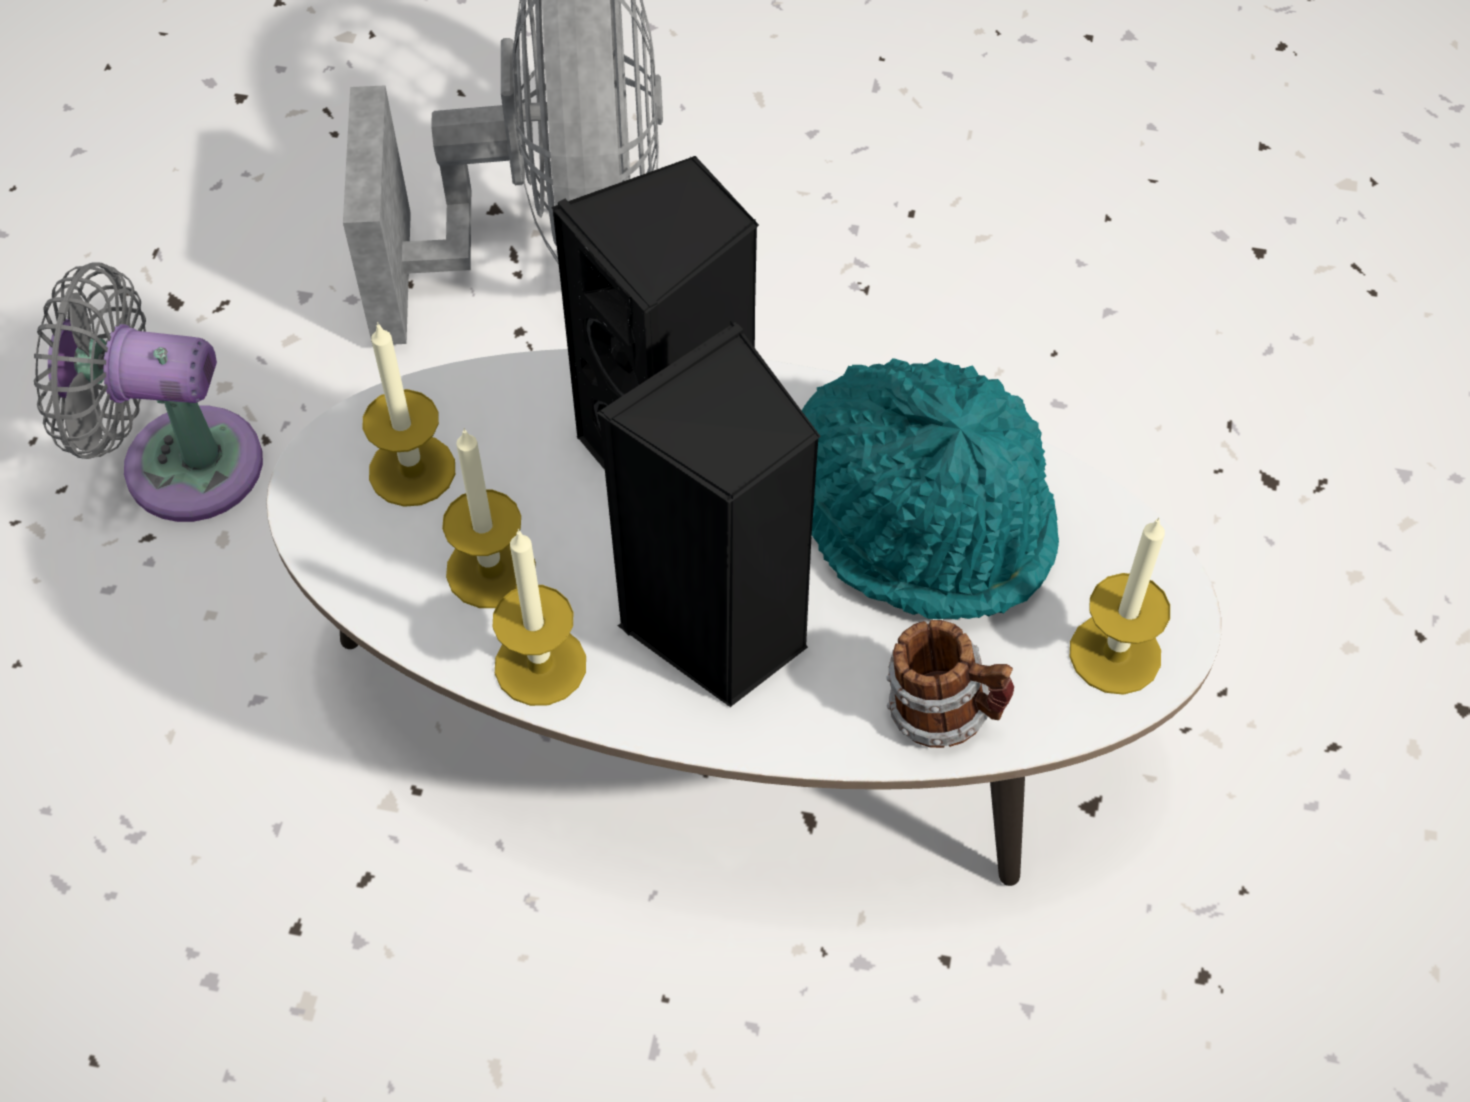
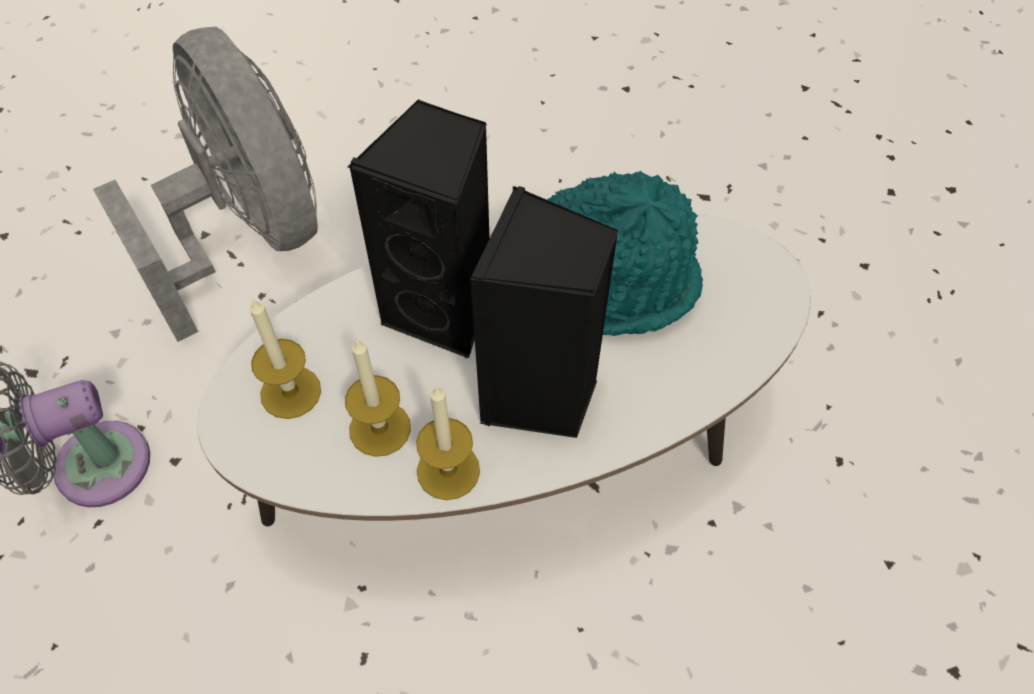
camera: 30 degrees left, 0 degrees up
mug [886,620,1014,748] -> none
candle [1070,517,1170,695] -> none

